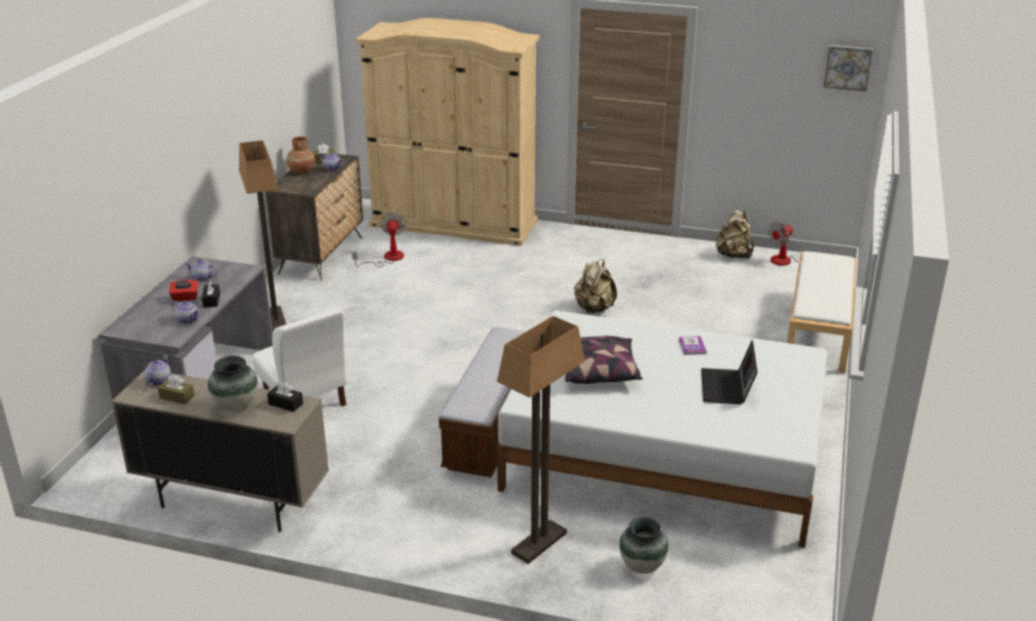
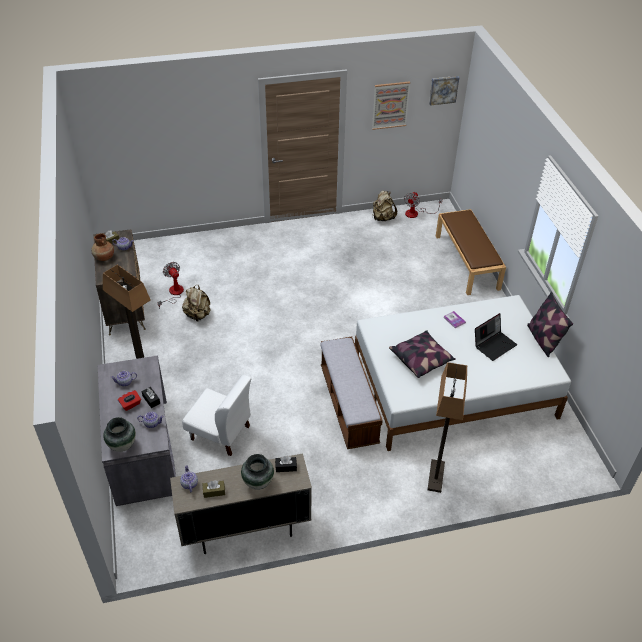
camera: 30 degrees left, 15 degrees up
beige wardrobe [356,18,540,246] -> none
beige backpack [574,259,617,313] -> beige backpack moved to [182,285,211,322]
vase [619,517,669,574] -> vase moved to [103,417,136,452]
laptop [701,341,757,404] -> laptop turned 105 degrees counterclockwise [475,313,517,361]
white bench [787,251,857,373] -> brown bench [436,209,506,295]
none -> picture [372,81,411,130]
none -> pillow [527,292,573,357]

